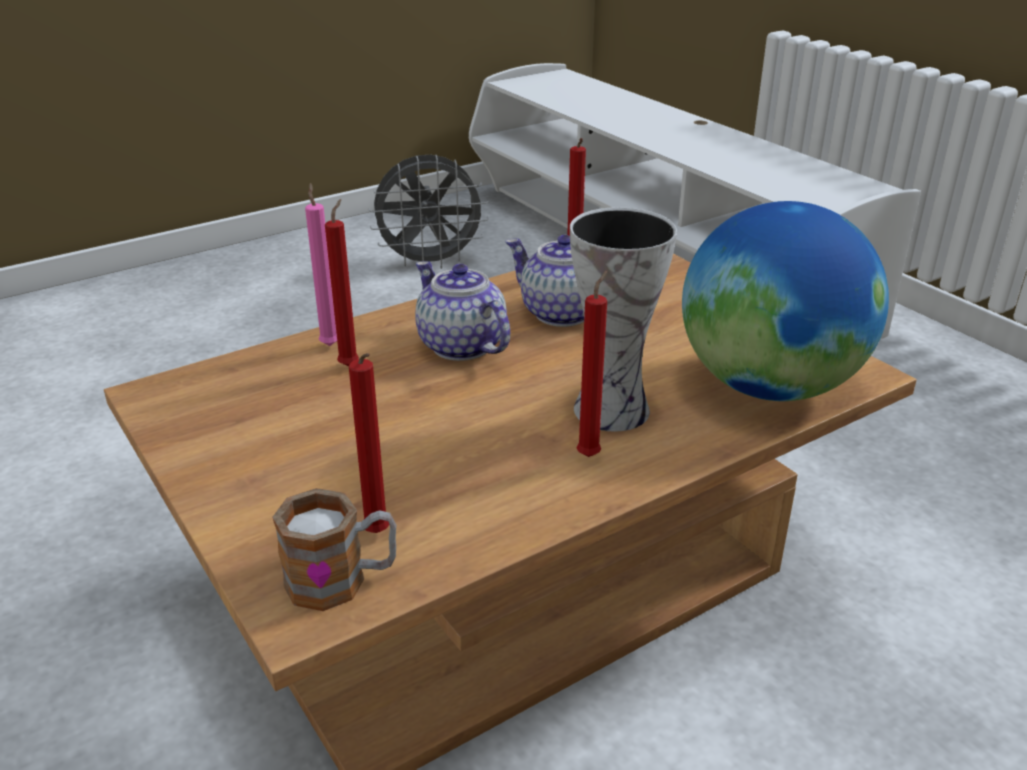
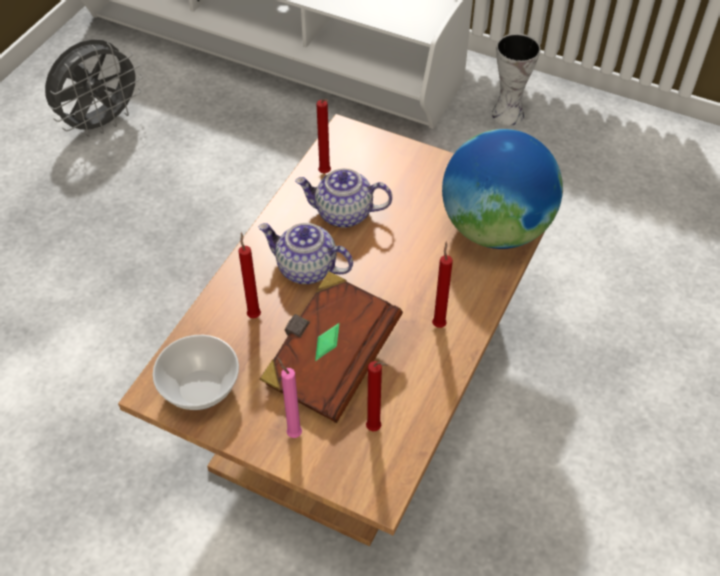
camera: 30 degrees left, 20 degrees up
mug [272,488,396,611] -> none
pink candle [305,183,337,346] -> pink candle moved to [277,357,302,438]
vase [570,207,677,432] -> vase moved to [492,33,541,126]
none -> bowl [153,335,239,410]
none -> brown book [259,271,403,423]

